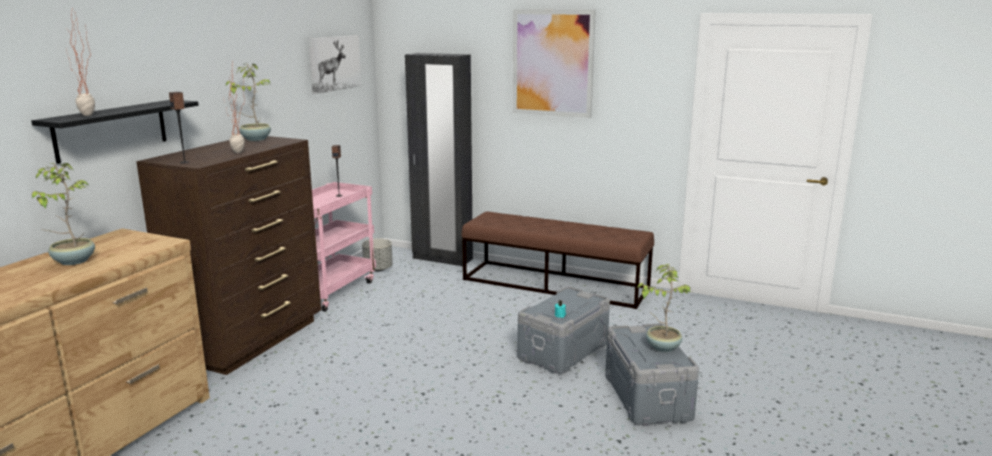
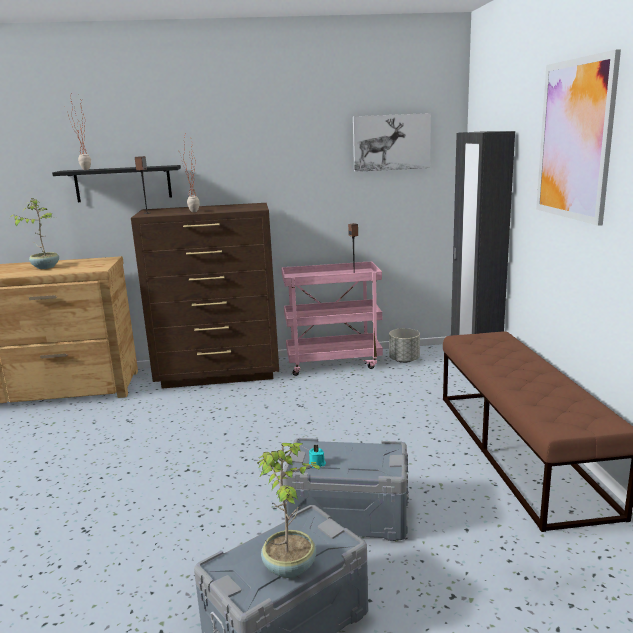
camera: 60 degrees right, 0 degrees up
potted plant [226,63,271,141] -> none

